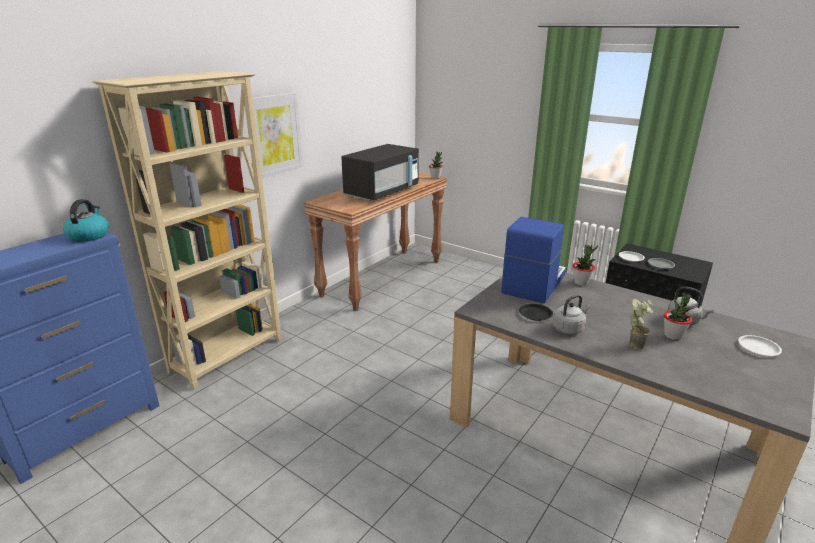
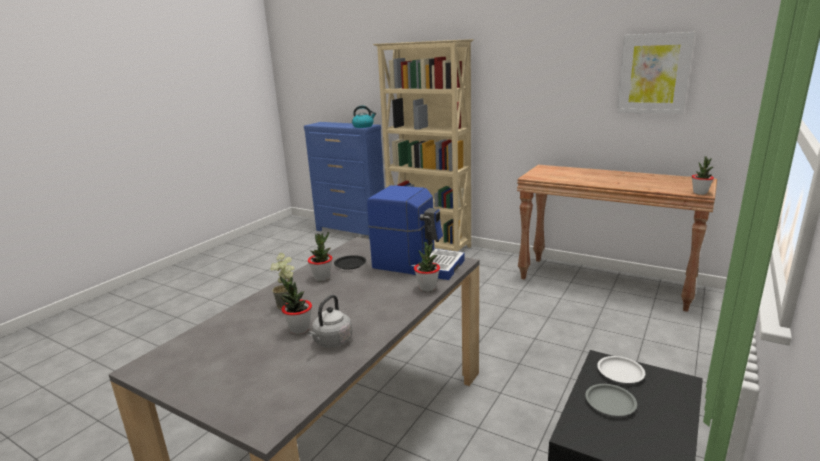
camera: 85 degrees right, 5 degrees down
picture [253,93,303,178] -> picture moved to [617,32,695,114]
black microwave [341,144,419,201] -> none
grey kettle [553,294,590,334] -> potted plant [308,232,332,281]
white plate [738,335,782,356] -> none

